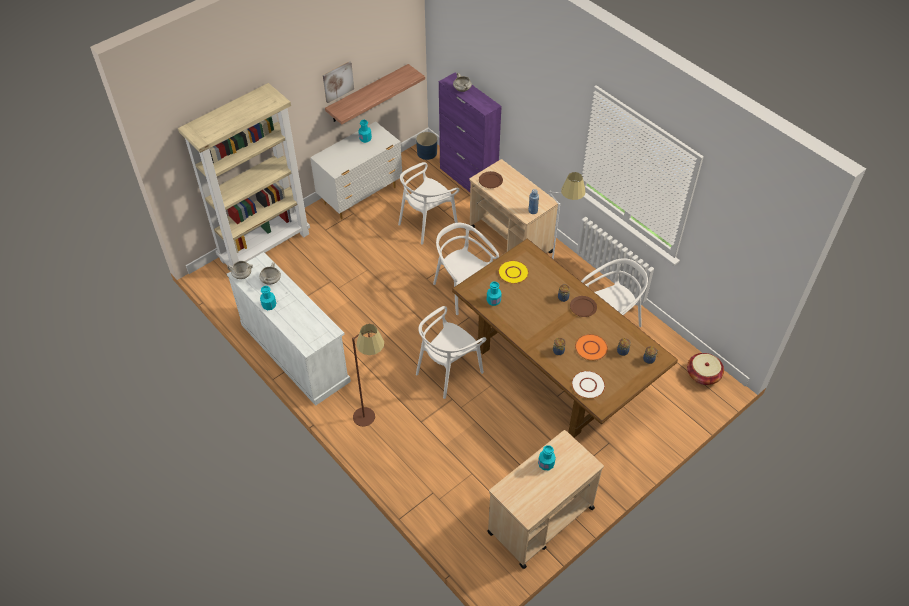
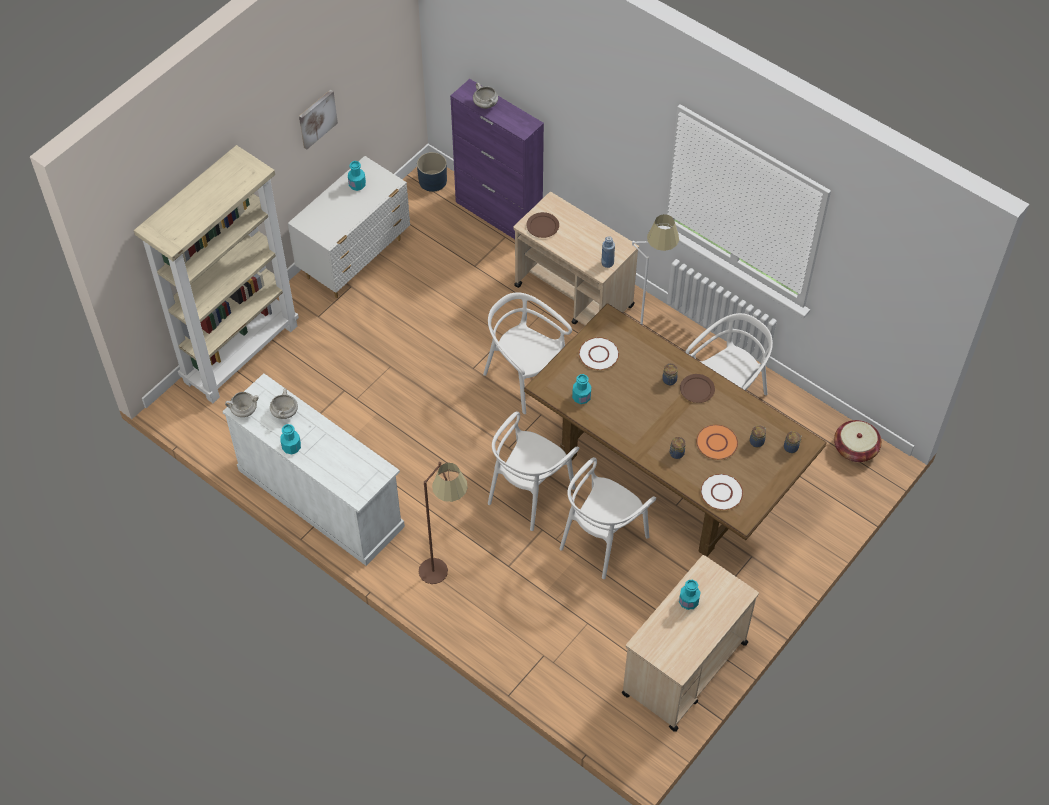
camera: 10 degrees left, 5 degrees up
shelf [325,64,425,125] -> none
white chair [398,162,460,245] -> white chair moved to [560,457,656,579]
yellow plate [498,260,529,284] -> white plate [579,337,619,370]

